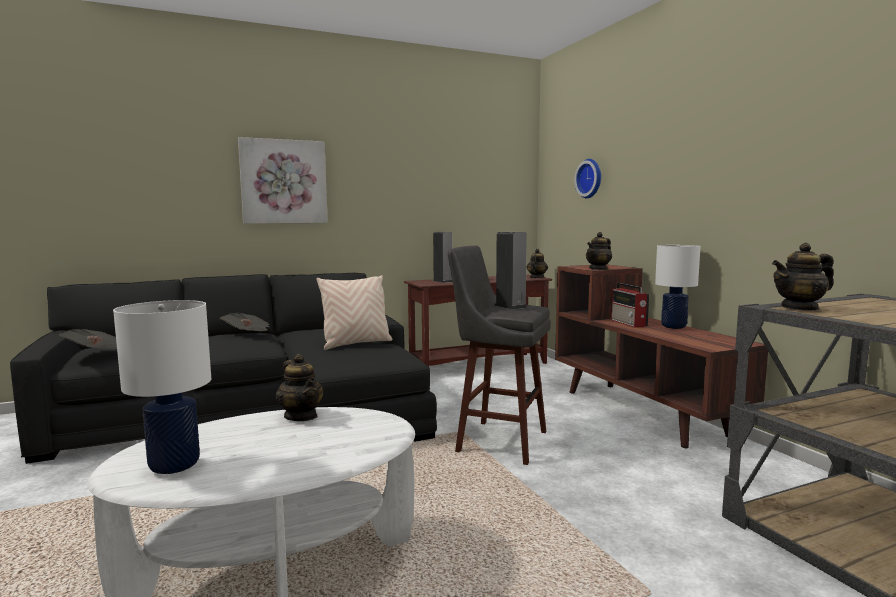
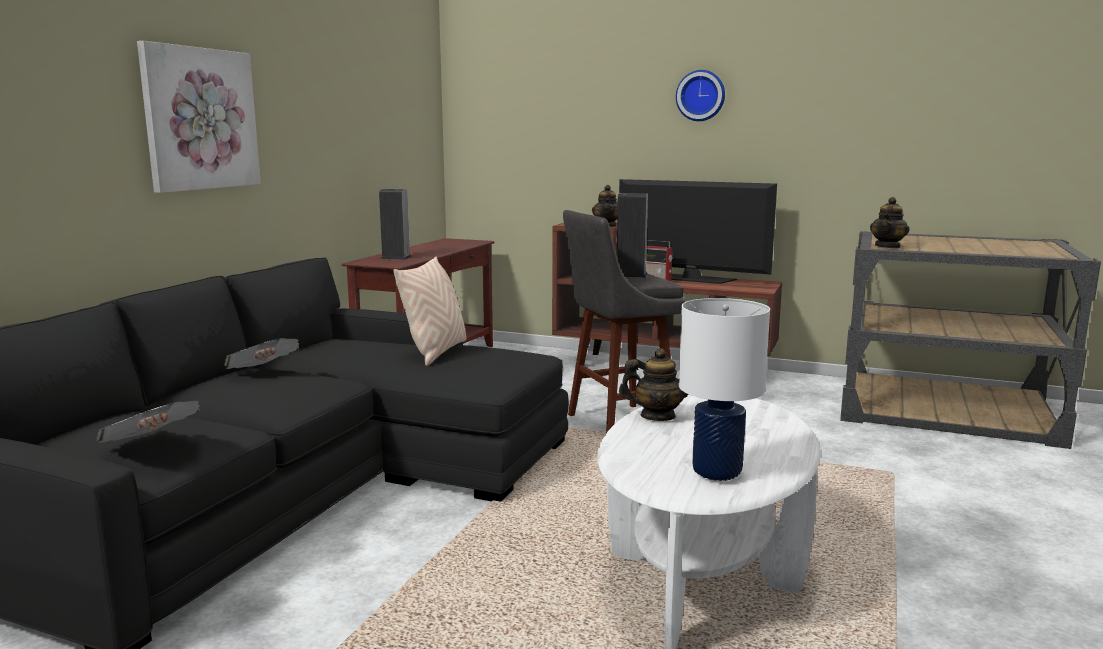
camera: 45 degrees left, 5 degrees up
teapot [526,249,548,278] -> none
wall clock [574,159,601,198] -> wall clock moved to [676,70,725,121]
white table lamp [655,245,701,329] -> television [619,179,777,284]

